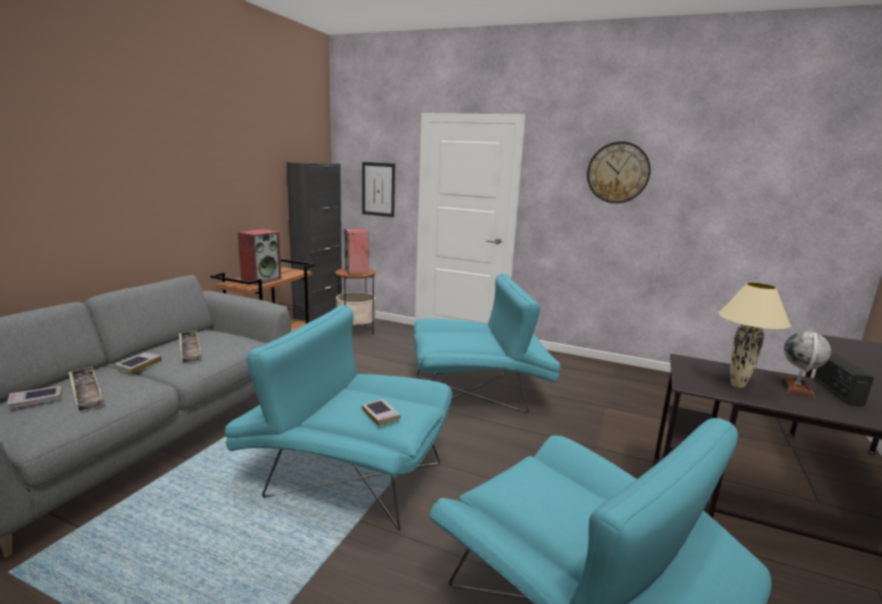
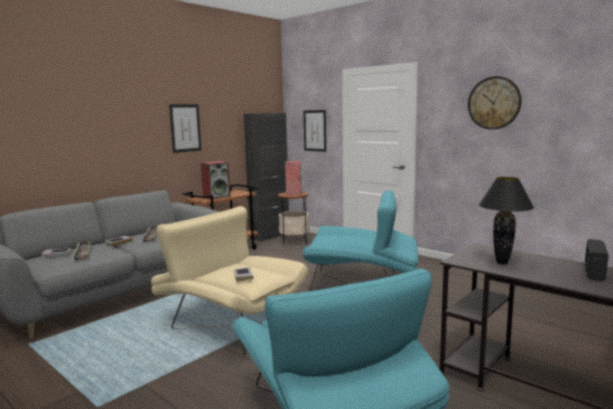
camera: 20 degrees right, 5 degrees down
turquoise armchair [224,305,452,530] -> beige armchair [151,206,308,355]
beige table lamp [719,282,791,388] -> black table lamp [479,177,534,265]
globe [779,331,831,398] -> none
none -> picture [169,104,201,153]

